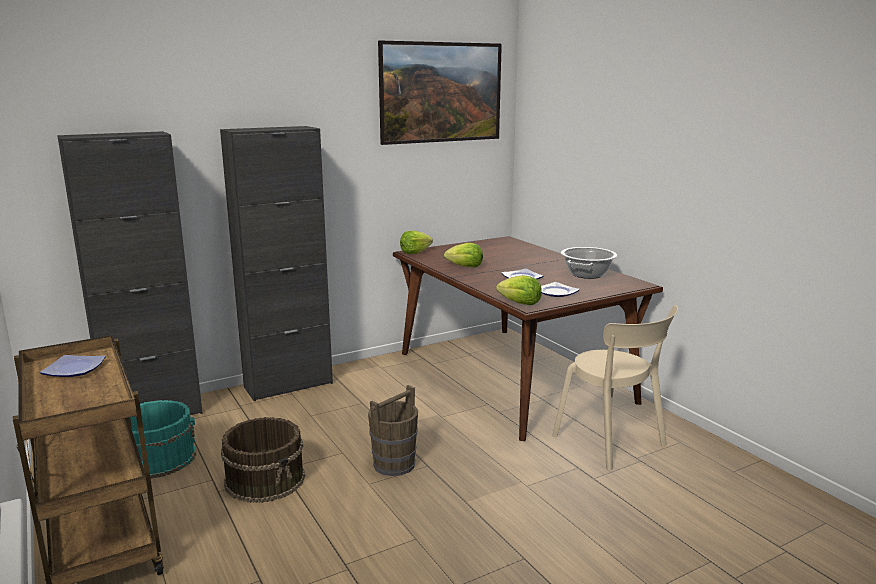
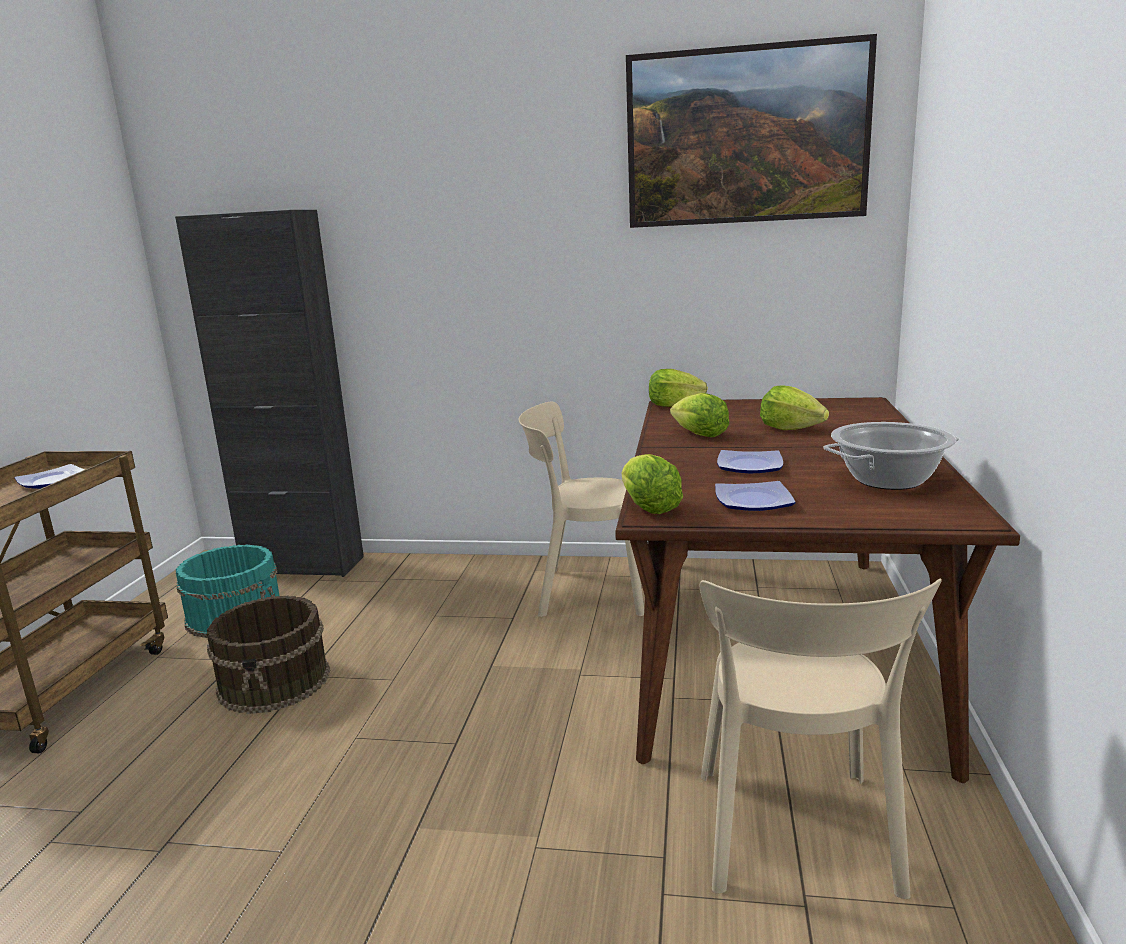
camera: 40 degrees right, 0 degrees up
black cabinet [220,126,333,401] -> none
brown bucket [368,385,418,476] -> none
none -> beige chair [519,402,644,617]
none -> lettuce [760,386,829,430]

